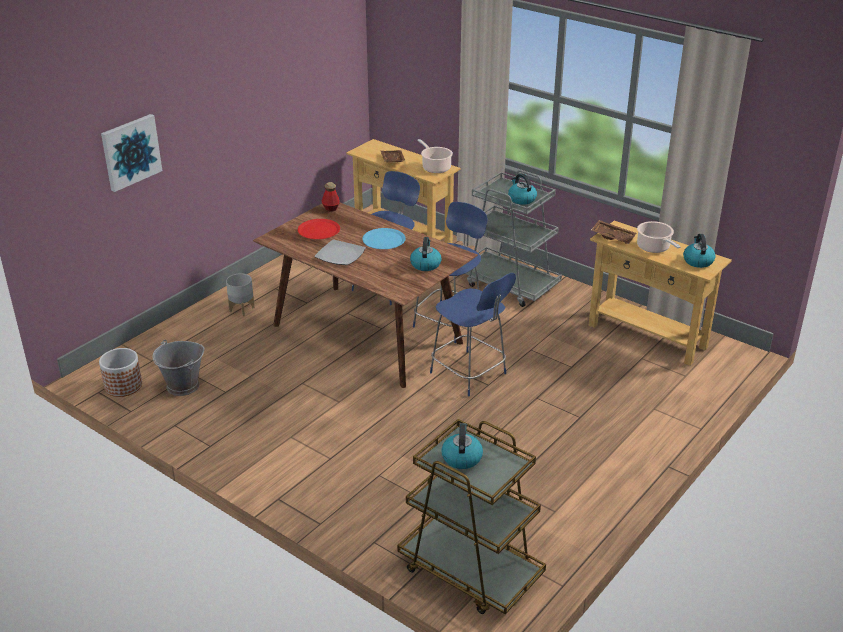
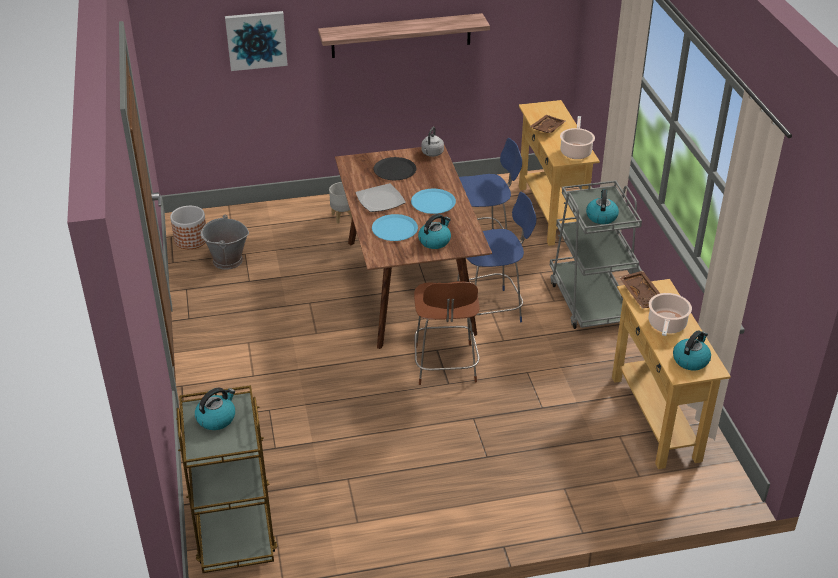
camera: 40 degrees right, 5 degrees up
red plate [298,219,340,239] -> black plate [373,157,416,180]
bottle [322,182,340,211] -> grey kettle [421,127,444,157]
blue chair [430,273,516,397] -> brown chair [414,281,480,385]
none -> shelf [318,13,490,58]
none -> blue plate [372,214,418,241]

